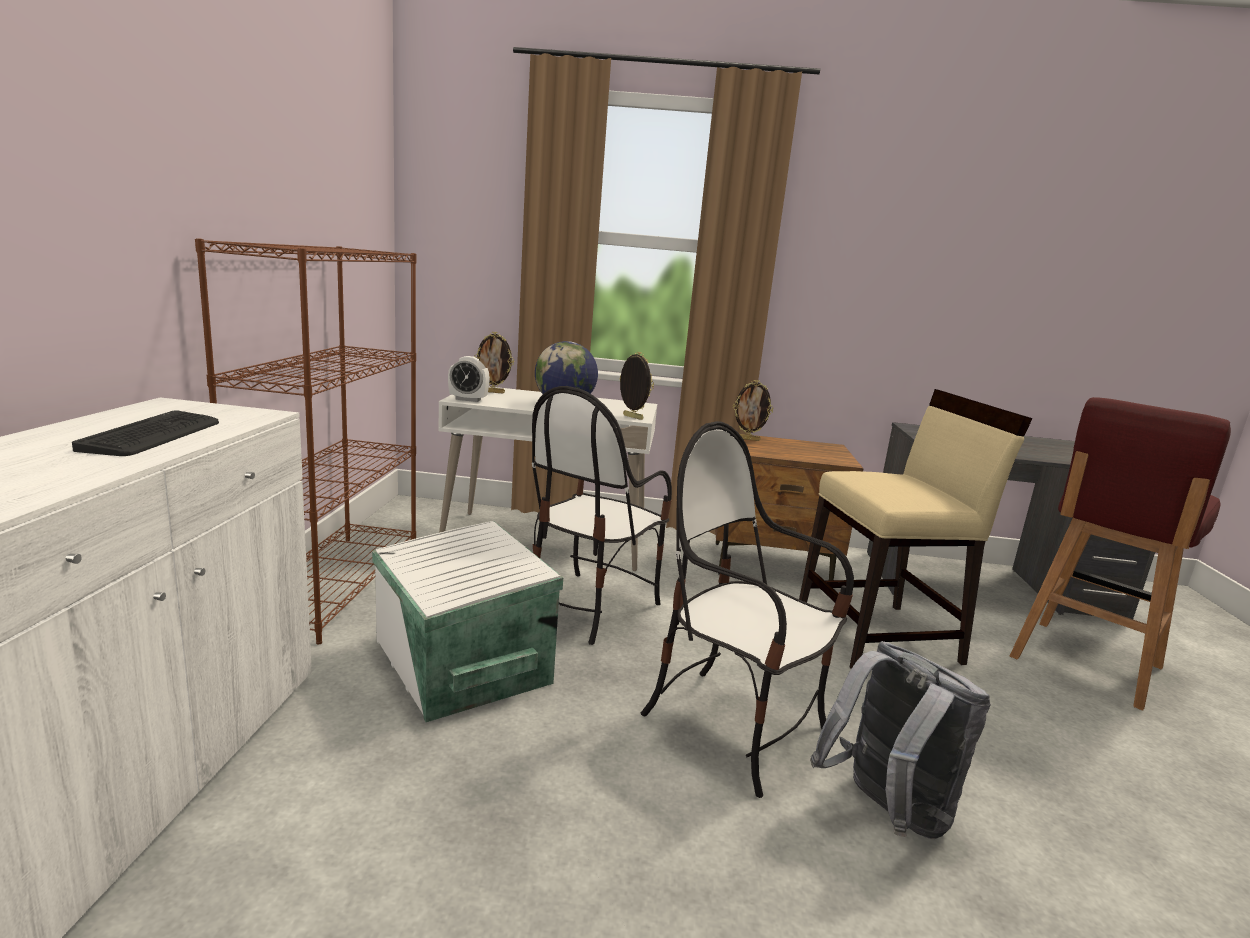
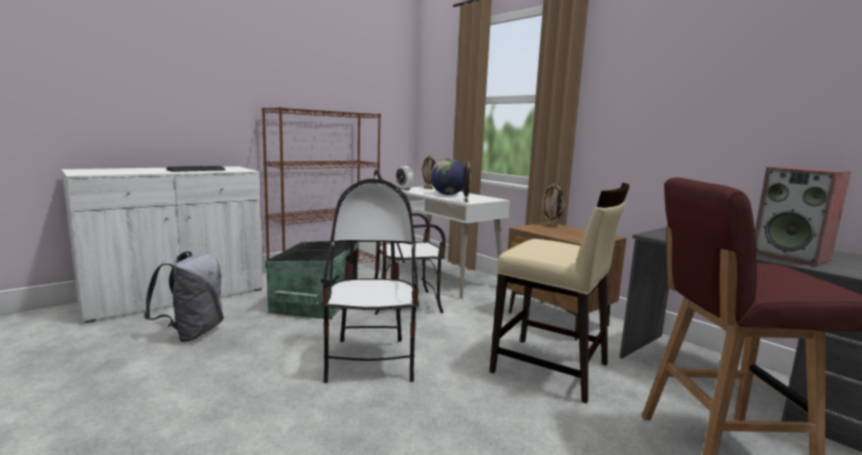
camera: 45 degrees right, 5 degrees down
white storage box [372,521,563,722] -> black storage box [265,241,359,320]
grey backpack [810,641,991,839] -> grey backpack moved to [144,251,224,342]
none -> speaker [755,167,851,266]

